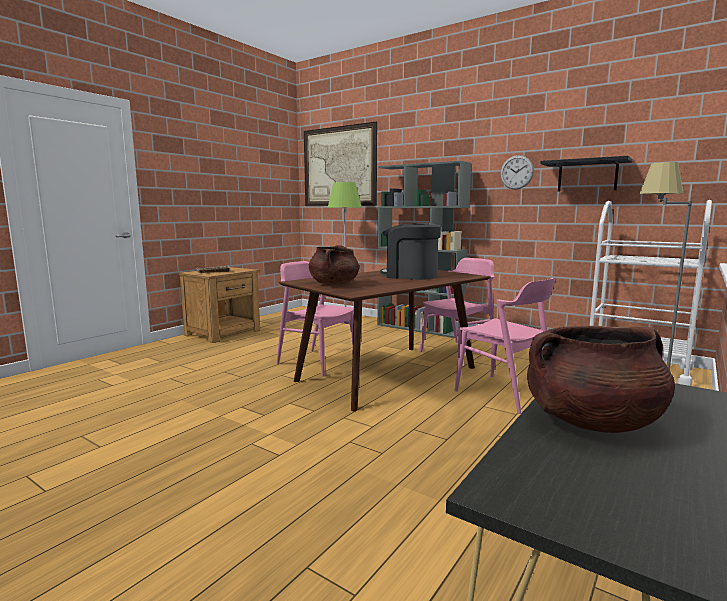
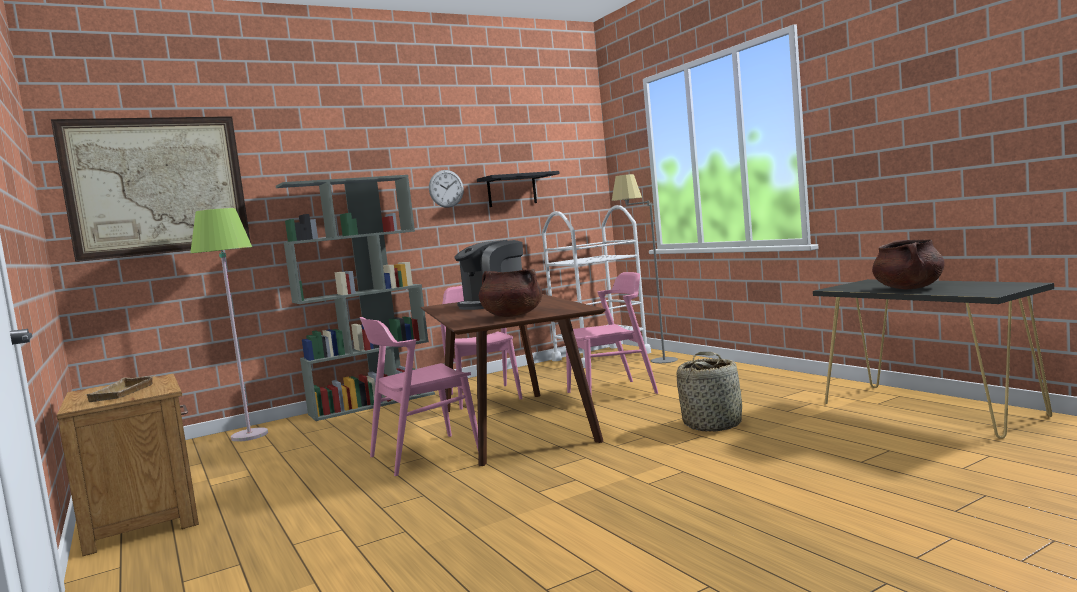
camera: 65 degrees left, 5 degrees down
none -> basket [676,352,742,431]

